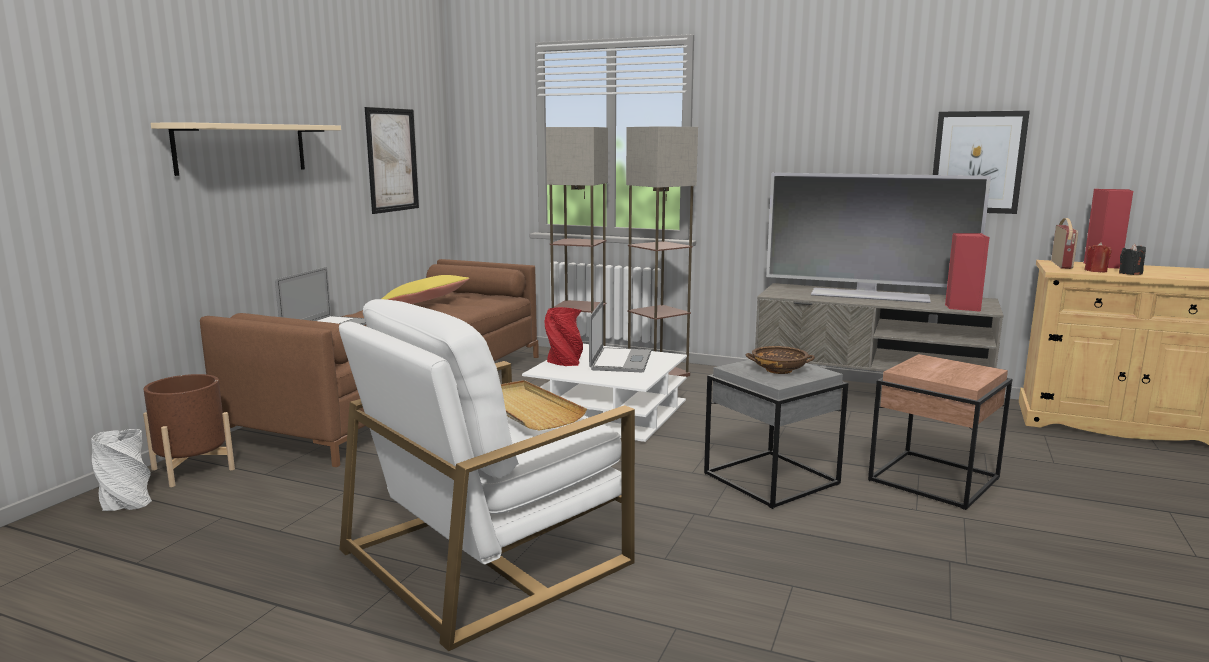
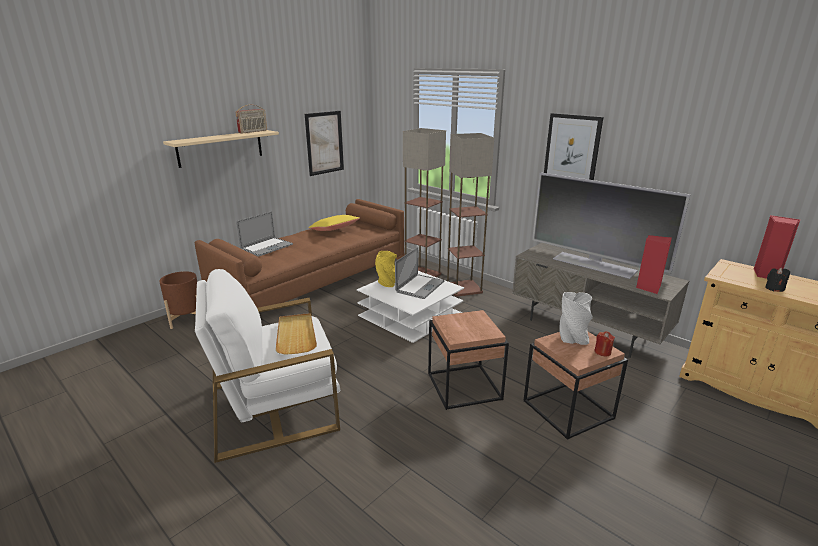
camera: 20 degrees right, 10 degrees up
grey vase [91,429,152,511] -> grey vase moved to [559,292,593,345]
red vase [544,307,583,366] -> yellow vase [375,251,397,287]
grey side table [704,359,848,509] -> brown side table [428,310,509,410]
brown bowl [746,346,815,374] -> none
picture [933,111,1030,214] -> picture moved to [544,113,603,180]
radio [1051,218,1079,269] -> radio moved to [236,105,267,134]
red candle [1084,242,1112,272] -> red candle moved to [594,331,615,357]

